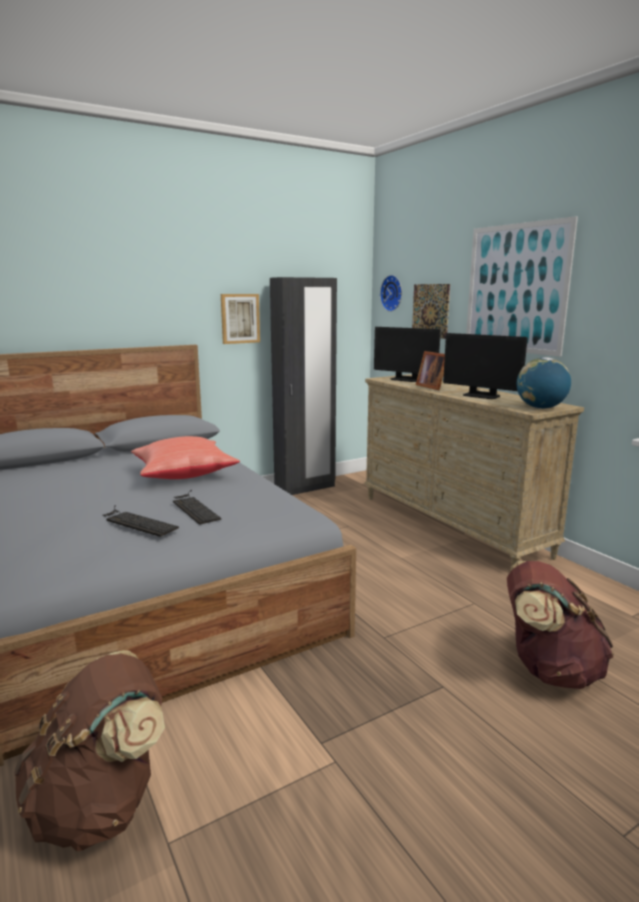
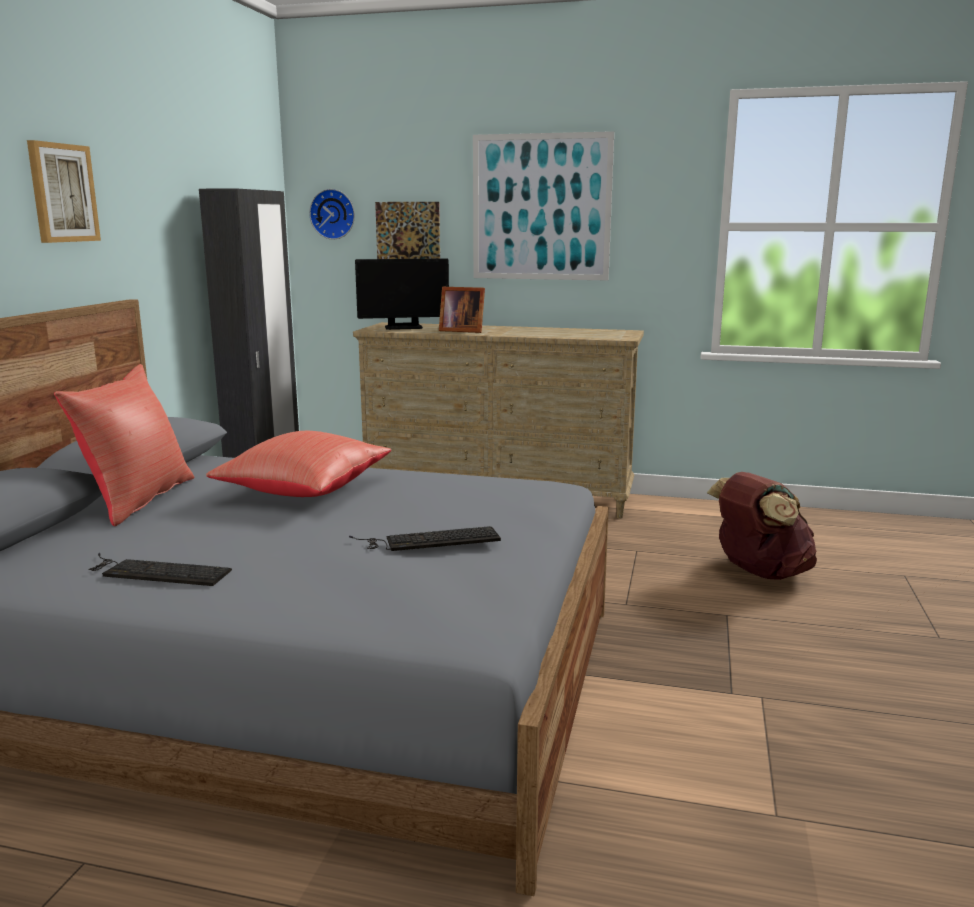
camera: 45 degrees left, 0 degrees up
brown backpack [14,650,165,851] -> none
keyboard [173,490,222,525] -> keyboard moved to [88,553,232,586]
picture [221,294,260,344] -> picture moved to [27,140,101,243]
monitor [443,333,528,399] -> none
globe [517,357,571,409] -> none
none -> red pillow [54,364,195,526]

